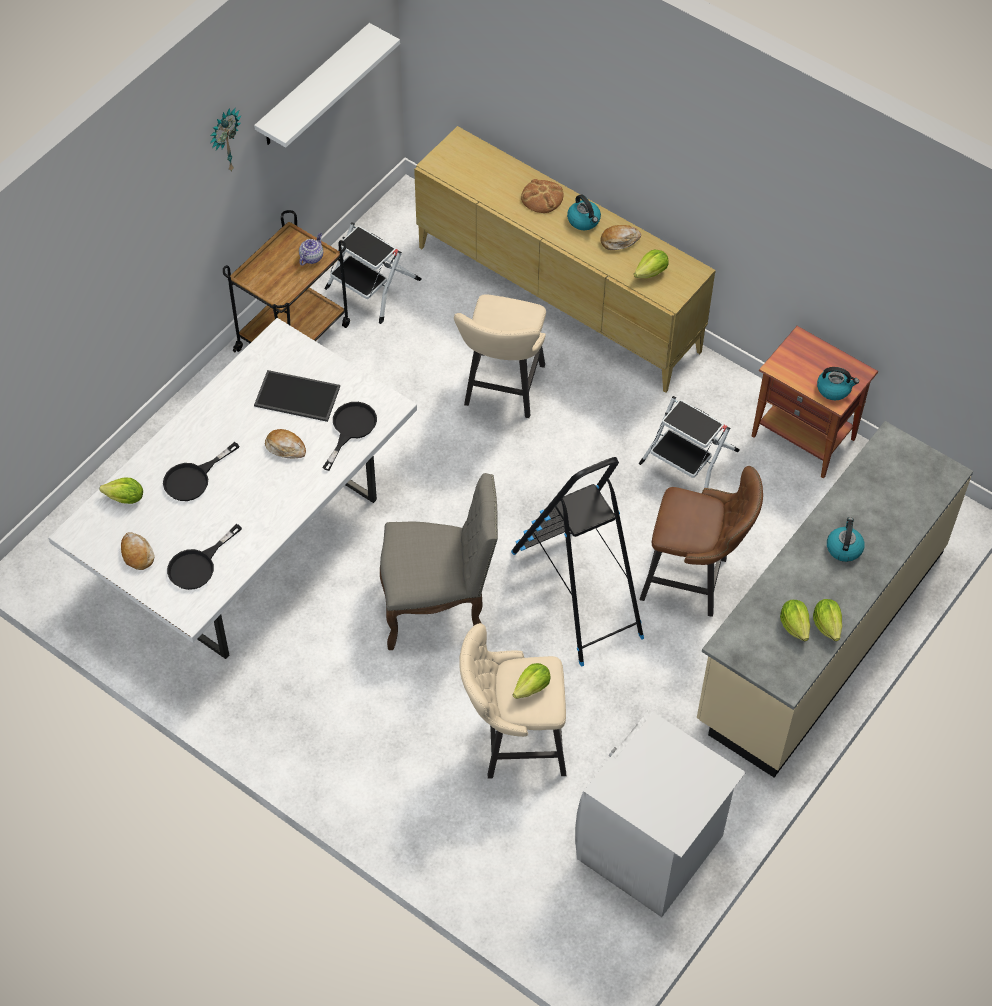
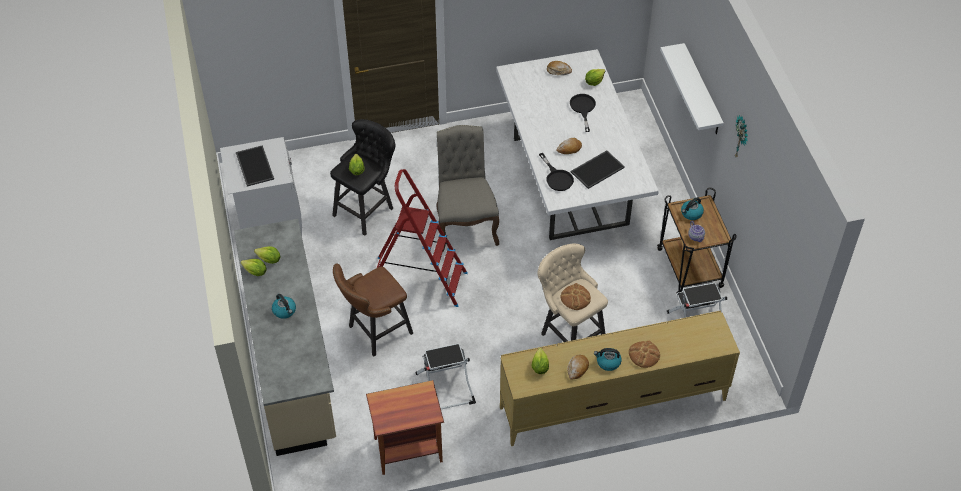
camera: 130 degrees right, 5 degrees down
black frying pan [167,524,242,590] -> none
white shelf [254,23,400,148] -> white shelf moved to [660,43,724,134]
grey chair [380,473,498,650] -> grey chair turned 135 degrees clockwise [437,125,499,252]
beige stool [459,623,566,779] -> black stool [330,119,395,236]
black step ladder [511,457,644,666] -> red step ladder [377,169,468,307]
kettle [817,367,859,400] -> kettle moved to [681,197,704,220]
none -> tray [236,145,274,187]
none -> bread [561,283,591,310]

